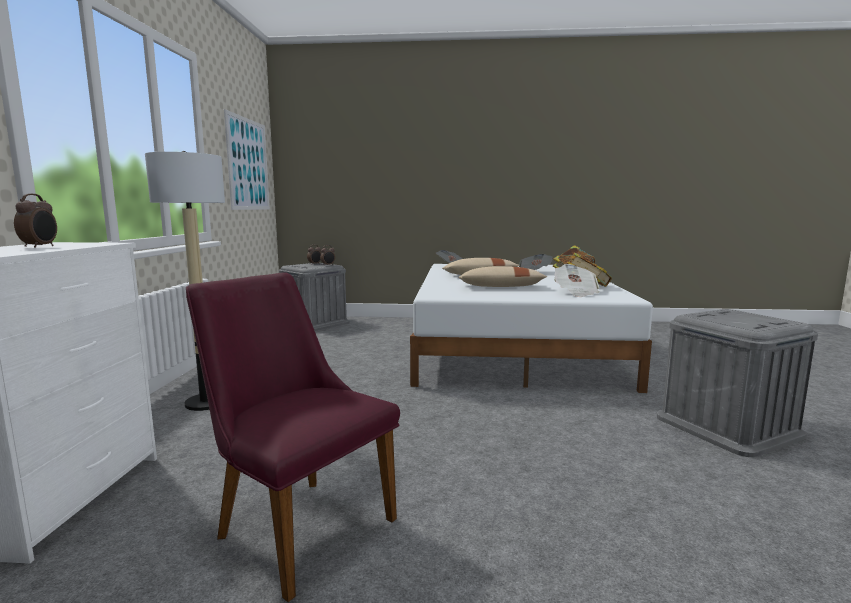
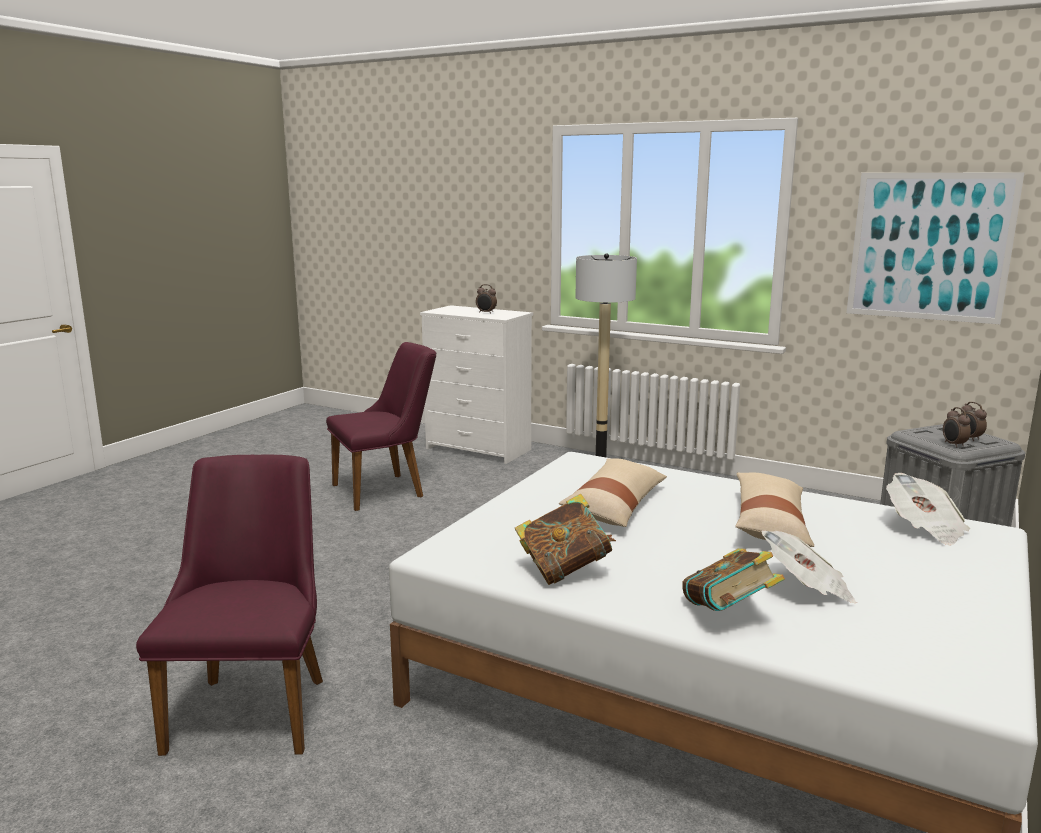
camera: 115 degrees right, 5 degrees up
newspaper [554,264,599,297] -> none
grey storage box [657,309,818,457] -> purple chair [136,455,323,756]

